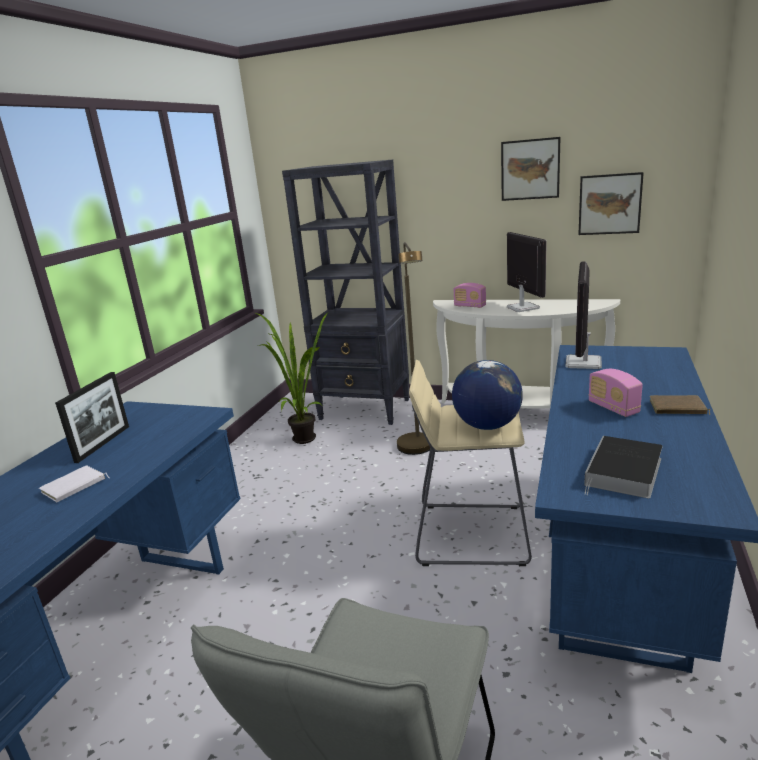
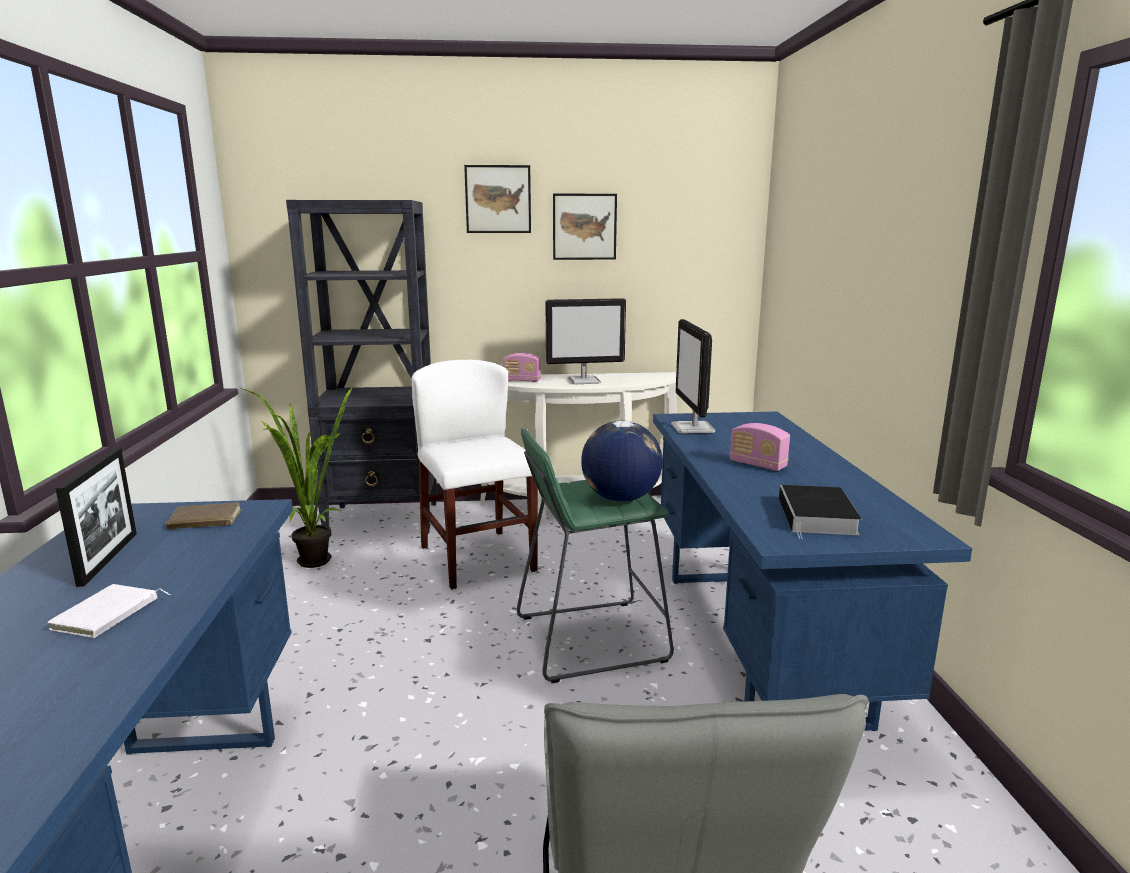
camera: 25 degrees left, 5 degrees down
brown floor lamp [397,242,430,455] -> white chair [412,360,538,590]
beige stool [409,360,532,566] -> green stool [517,428,674,683]
monitor [507,232,547,312] -> monitor turned 120 degrees clockwise [546,298,626,384]
picture [578,172,644,235] -> picture moved to [464,165,531,233]
brown book [650,395,710,415] -> brown book moved to [166,502,242,529]

